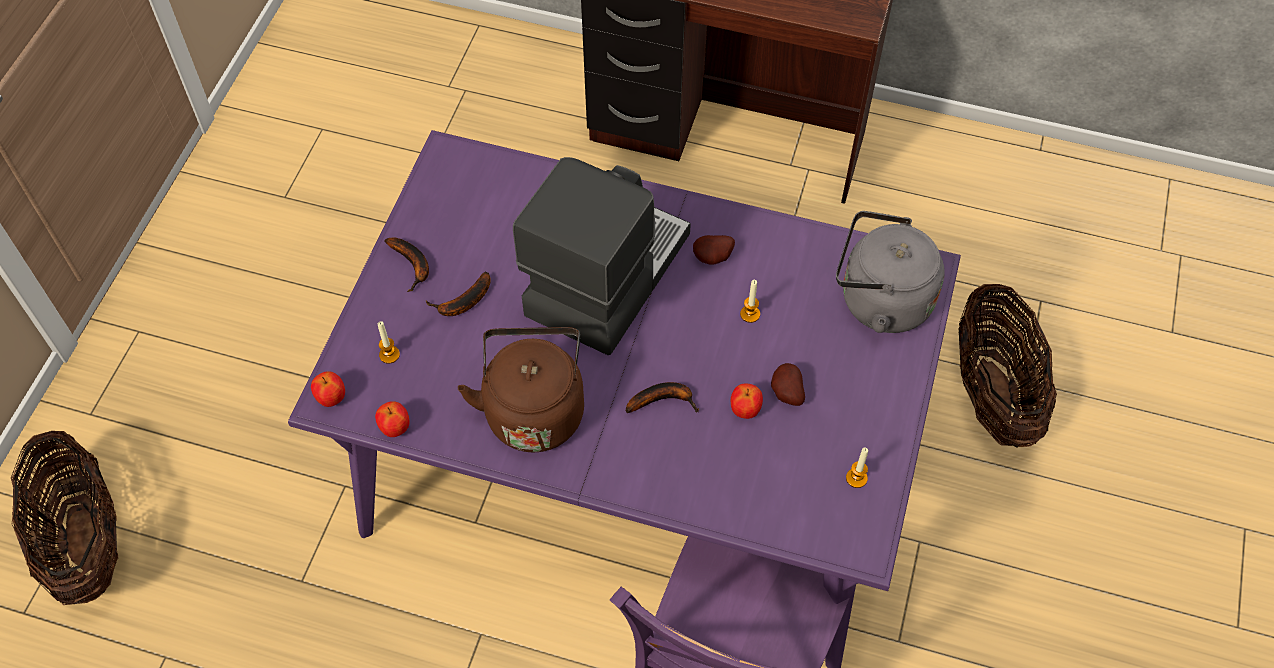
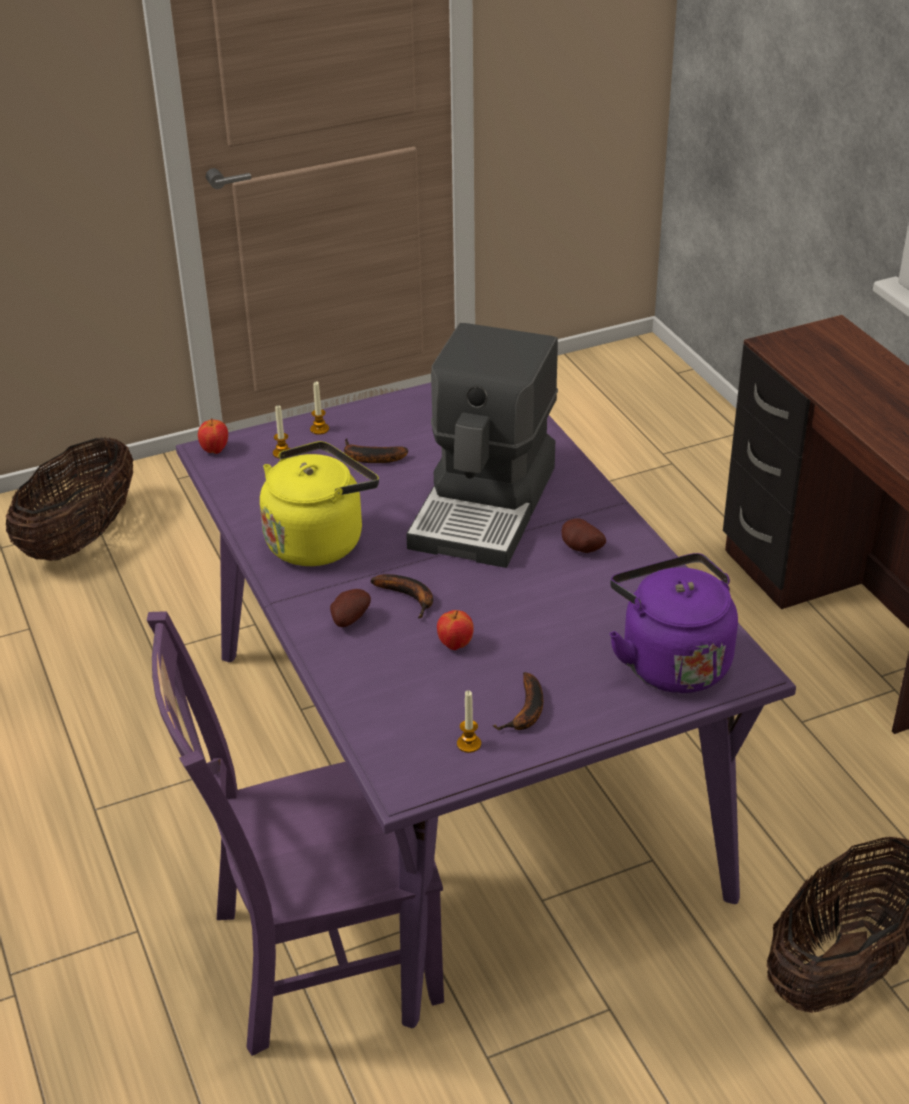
camera: 50 degrees right, 20 degrees down
apple [375,401,410,437] -> none
banana [384,238,429,292] -> banana moved to [493,672,543,730]
brown kettle [458,327,584,452] -> yellow kettle [260,441,379,566]
coffee machine [513,157,691,355] -> coffee machine turned 120 degrees clockwise [406,323,558,568]
candle [740,280,760,323] -> candle moved to [310,381,329,435]
potato [771,363,805,406] -> potato moved to [330,589,371,627]
grey kettle [836,211,945,333] -> purple kettle [609,553,738,693]

